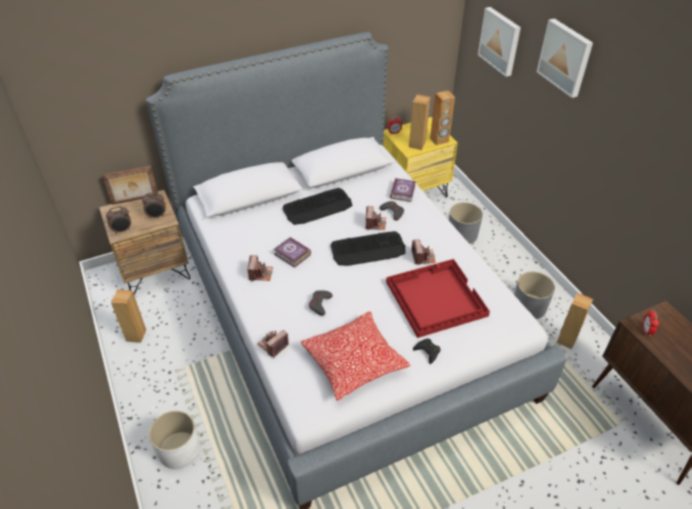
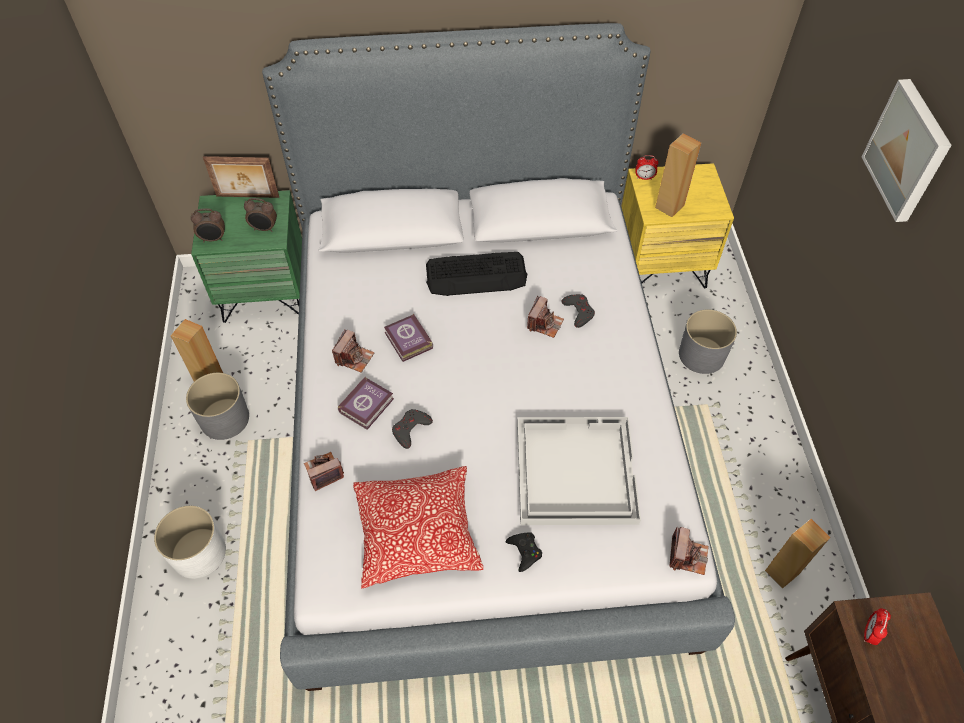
camera: 20 degrees right, 10 degrees up
brown nightstand [99,190,191,295] -> green nightstand [191,190,302,323]
keyboard [331,231,405,266] -> none
red tray [386,259,490,338] -> white tray [517,417,641,525]
book [390,178,416,202] -> book moved to [338,377,394,430]
camera [411,239,436,265] -> camera moved to [669,527,709,575]
brown speaker [430,90,455,145] -> none
picture [478,7,521,77] -> none
grey planter [514,272,555,319] -> grey planter moved to [186,373,249,440]

